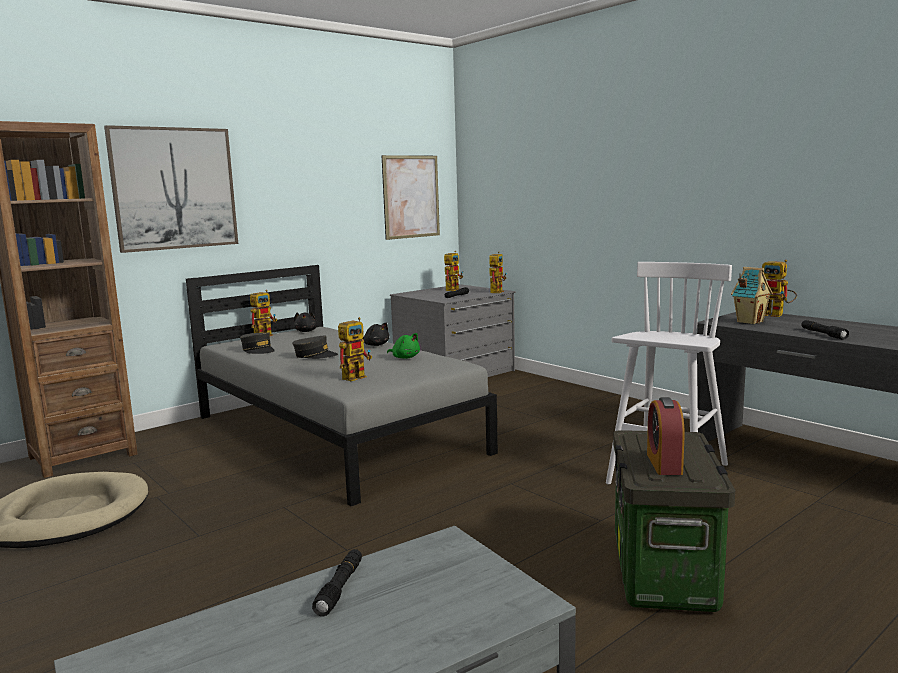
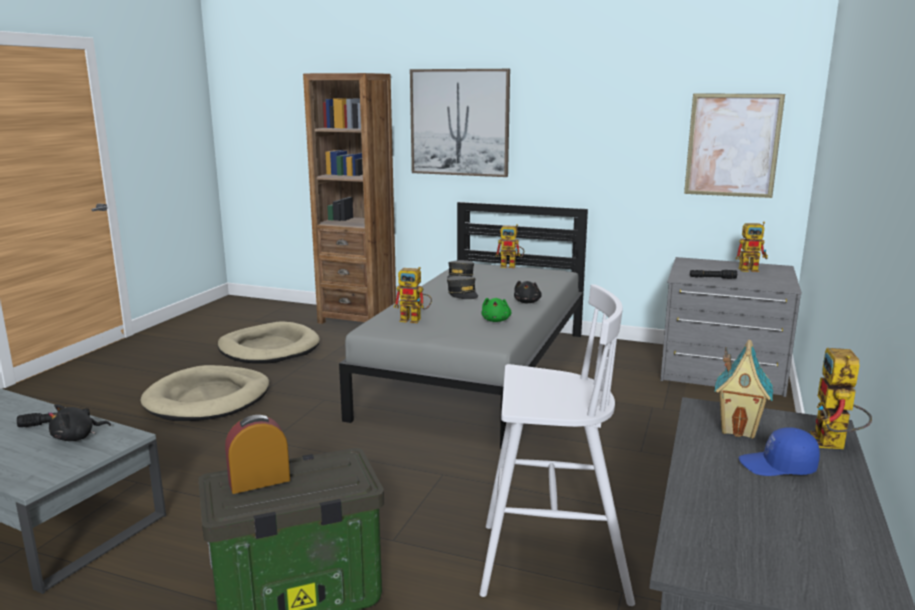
camera: 60 degrees right, 5 degrees up
black plush toy [294,312,318,332] -> black plush toy moved to [48,404,111,441]
toy robot [489,252,507,293] -> none
black flashlight [801,320,849,340] -> none
none -> beige dog bed [140,365,269,421]
none -> blue cap [739,427,820,476]

